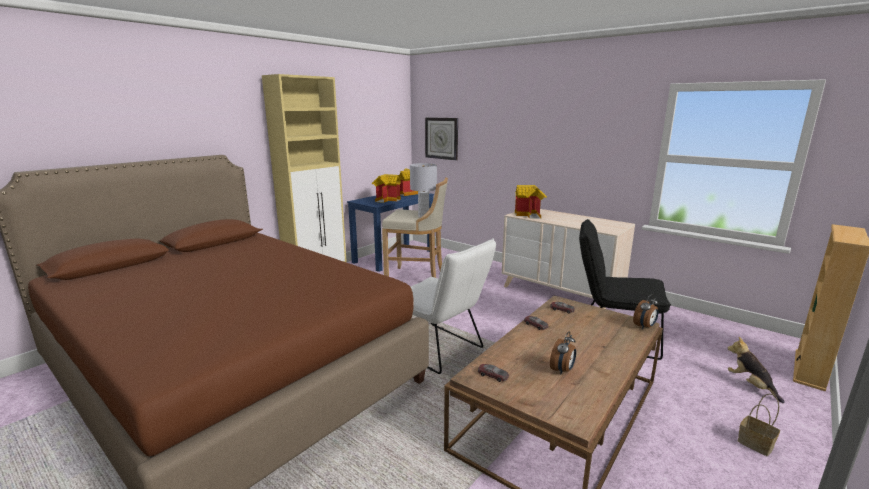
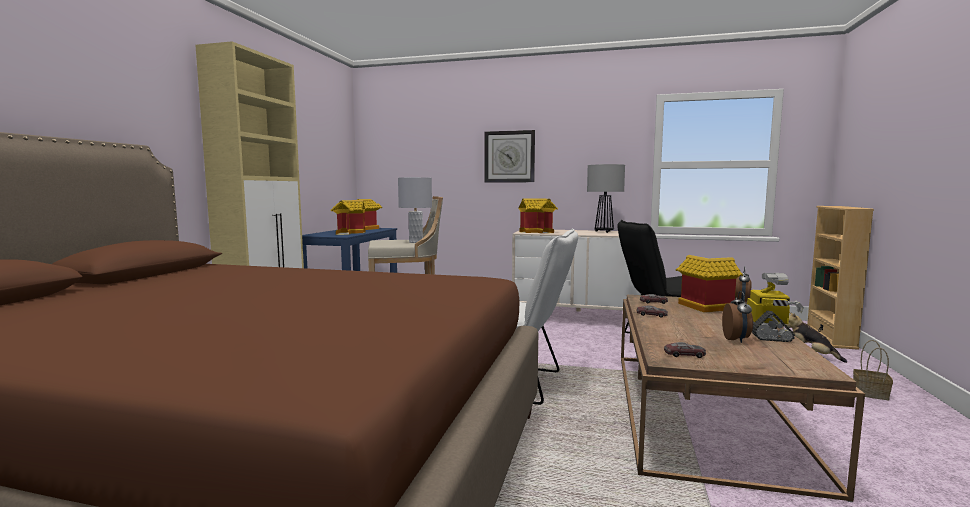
camera: 25 degrees left, 10 degrees down
wall clock [425,117,458,160] -> wall clock moved to [485,130,535,183]
none -> table lamp [587,164,625,233]
none -> toy house [676,255,743,313]
none -> toy robot [747,273,804,342]

